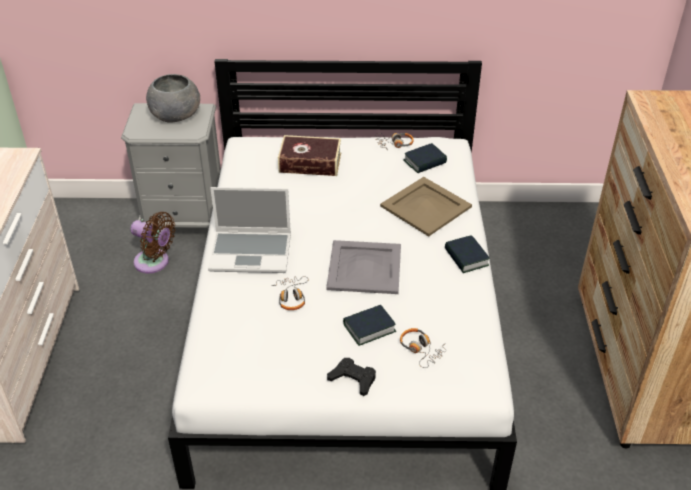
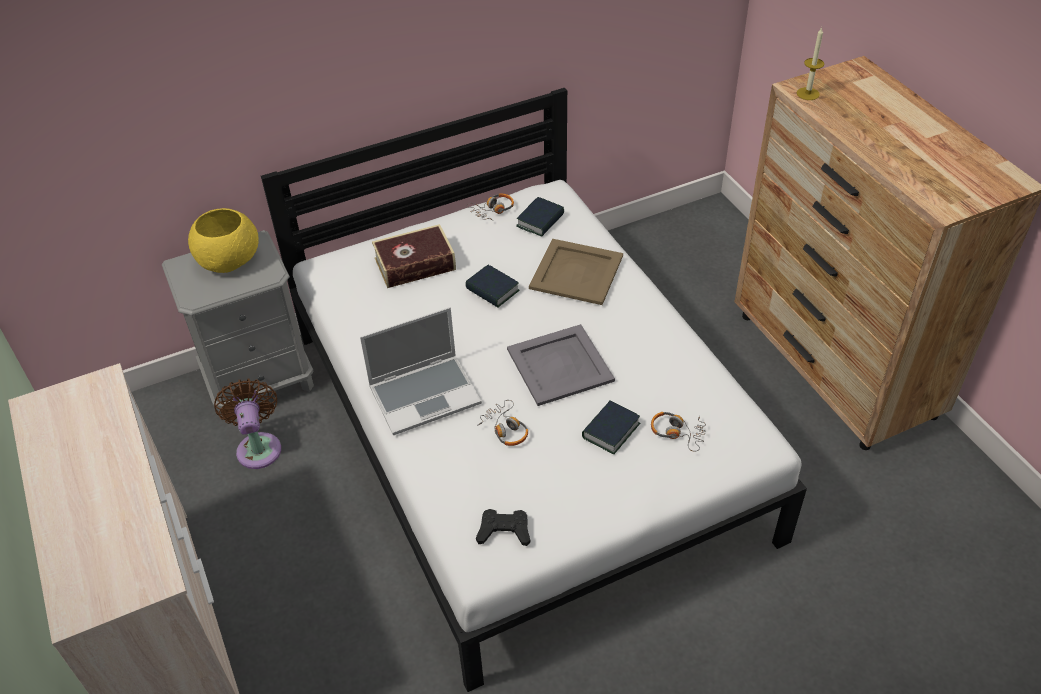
camera: 25 degrees left, 5 degrees up
brown fan [130,212,175,273] -> brown fan turned 105 degrees counterclockwise [214,379,281,469]
grey bowl [146,74,200,123] -> yellow bowl [188,208,259,273]
black game controller [327,358,376,396] -> black game controller moved to [476,509,530,546]
book [445,235,490,273] -> book moved to [465,265,519,307]
none -> candle [797,27,824,100]

